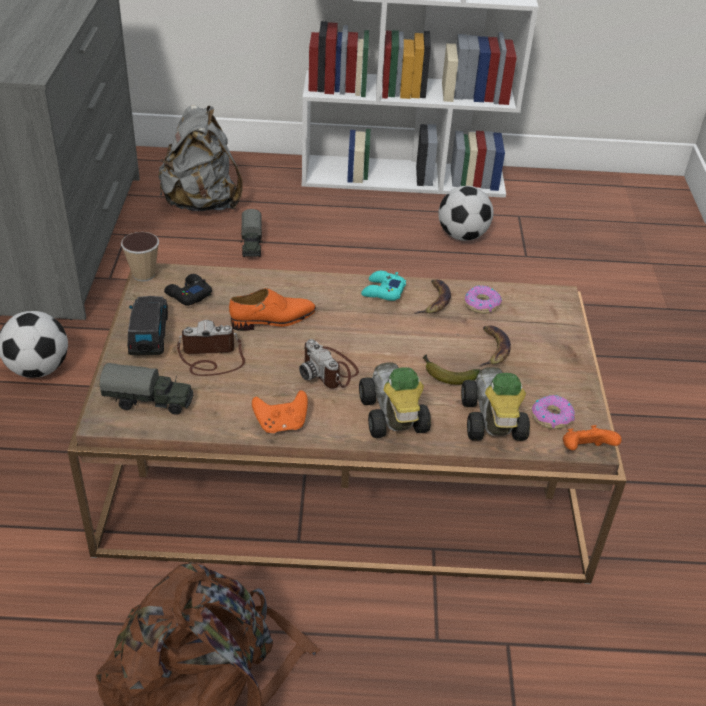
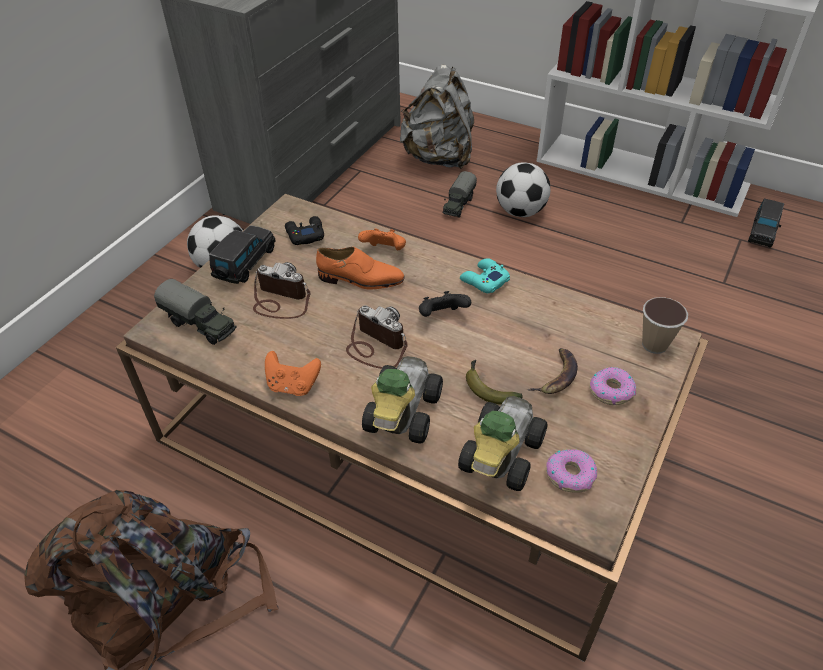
camera: 30 degrees right, 5 degrees up
cup [121,232,159,282] -> cup moved to [642,297,688,354]
camera [299,339,359,389] -> camera turned 135 degrees clockwise [346,305,408,369]
banana [414,279,451,314] -> none
football [438,186,494,241] -> football moved to [496,162,550,217]
donut [464,285,502,314] -> donut moved to [589,367,636,405]
orange game controller [563,425,622,450] -> orange game controller moved to [358,229,406,250]
none -> black game controller [419,291,471,317]
none -> black toy car [748,198,784,248]

